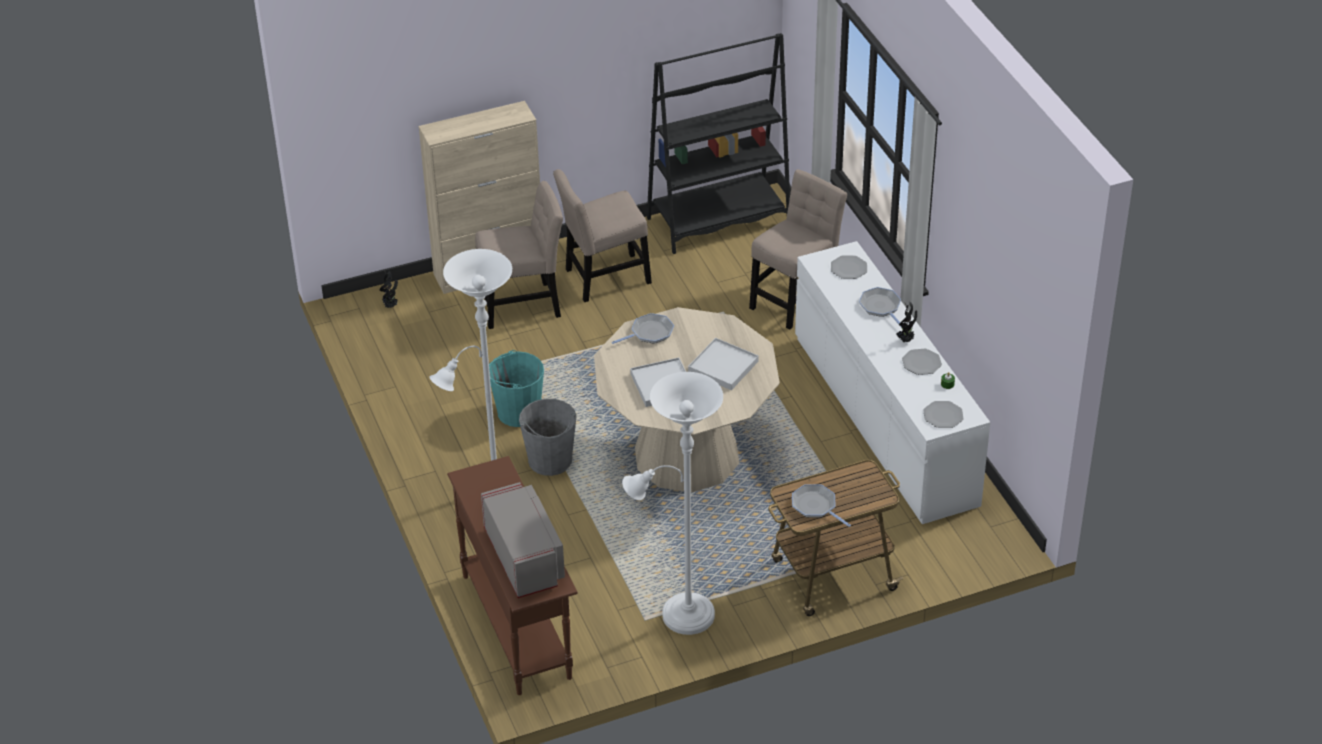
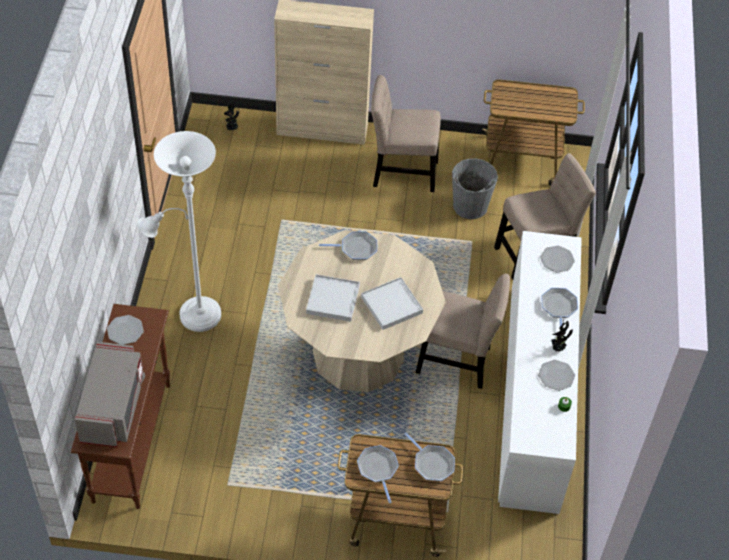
camera: 25 degrees right, 10 degrees up
beige chair [475,181,563,329] -> beige chair moved to [416,273,510,389]
turquoise bucket [489,350,544,427] -> none
grey bucket [519,399,576,476] -> grey bucket moved to [452,158,498,219]
white floor lamp [622,372,723,635] -> none
black bookcase [647,33,790,254] -> cart [482,79,585,186]
plate [923,401,963,428] -> plate moved to [107,315,144,345]
none -> frying pan [404,433,455,481]

